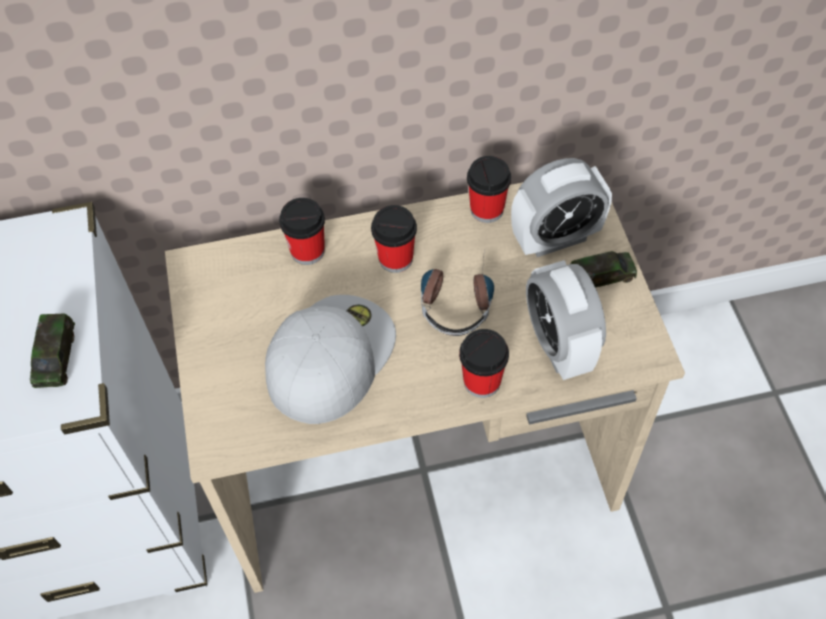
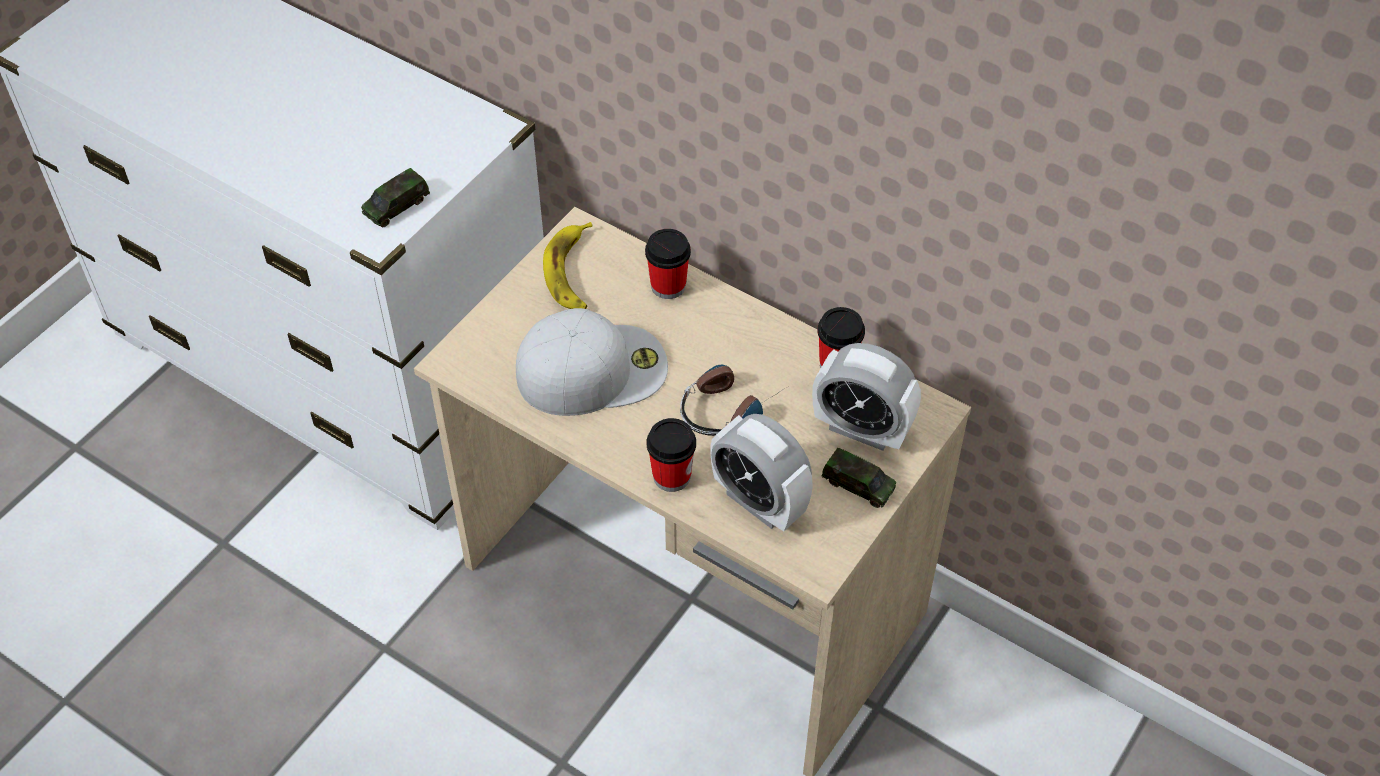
camera: 45 degrees right, 5 degrees down
cup [371,205,417,273] -> none
alarm clock [526,260,606,380] -> alarm clock turned 75 degrees counterclockwise [710,414,813,531]
none -> banana [543,222,592,309]

